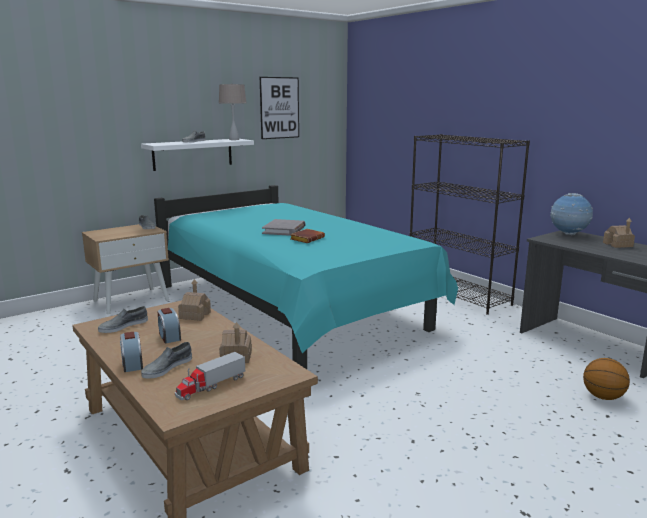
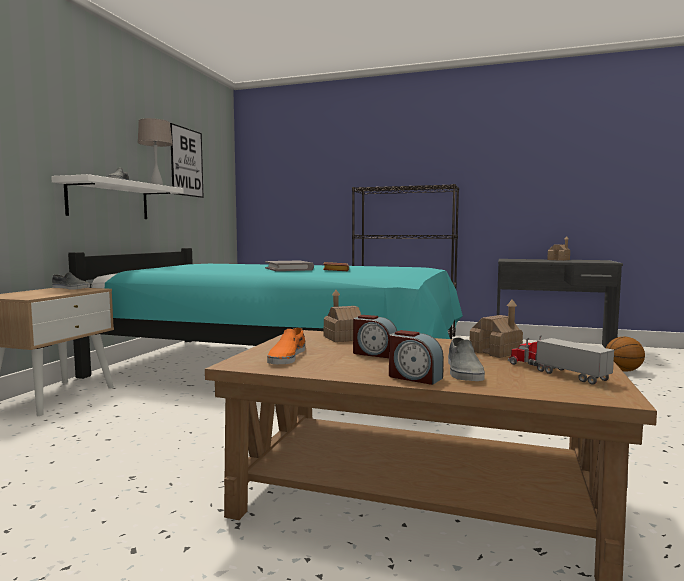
camera: 35 degrees left, 10 degrees down
grey shoe [98,306,148,333] -> orange shoe [267,328,305,364]
toy truck [175,352,245,400] -> toy truck turned 135 degrees clockwise [508,335,614,385]
globe [550,193,593,235] -> none

